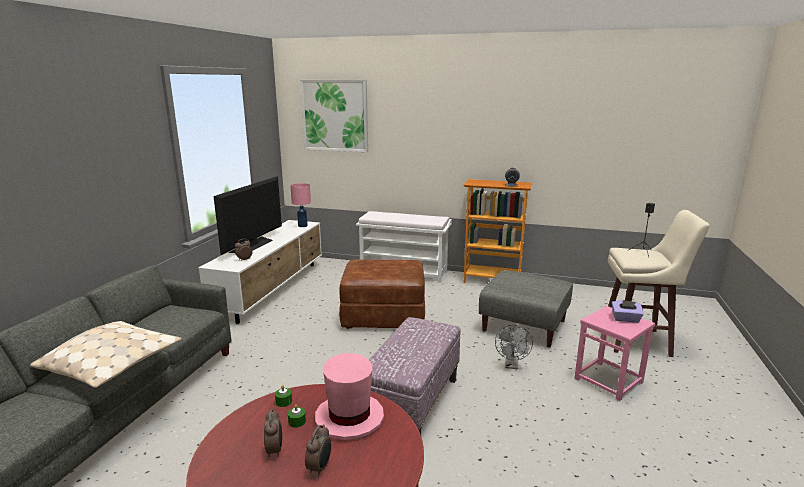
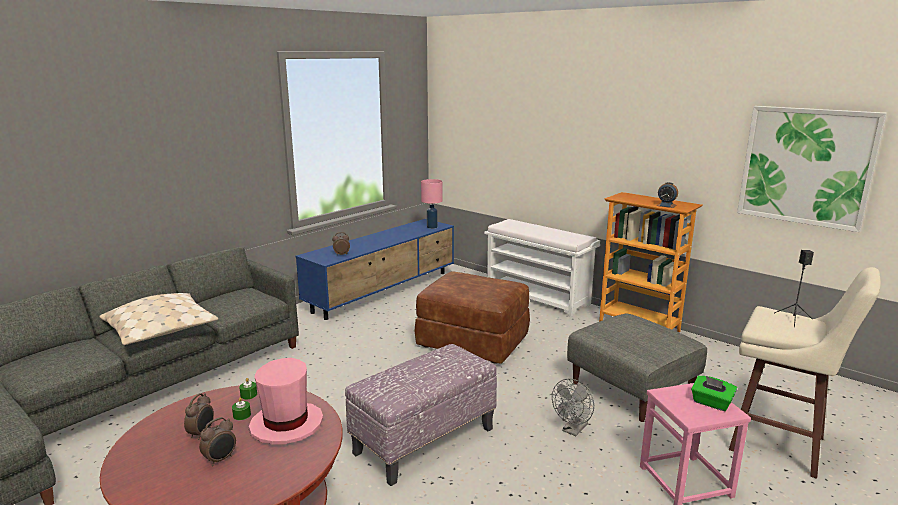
camera: 25 degrees right, 0 degrees up
white tv stand [198,220,322,324] -> blue tv stand [296,219,454,320]
television [214,176,282,255] -> none
picture [300,79,368,152] -> picture moved to [737,106,887,232]
purple tissue box [612,300,644,323] -> green tissue box [691,376,737,411]

